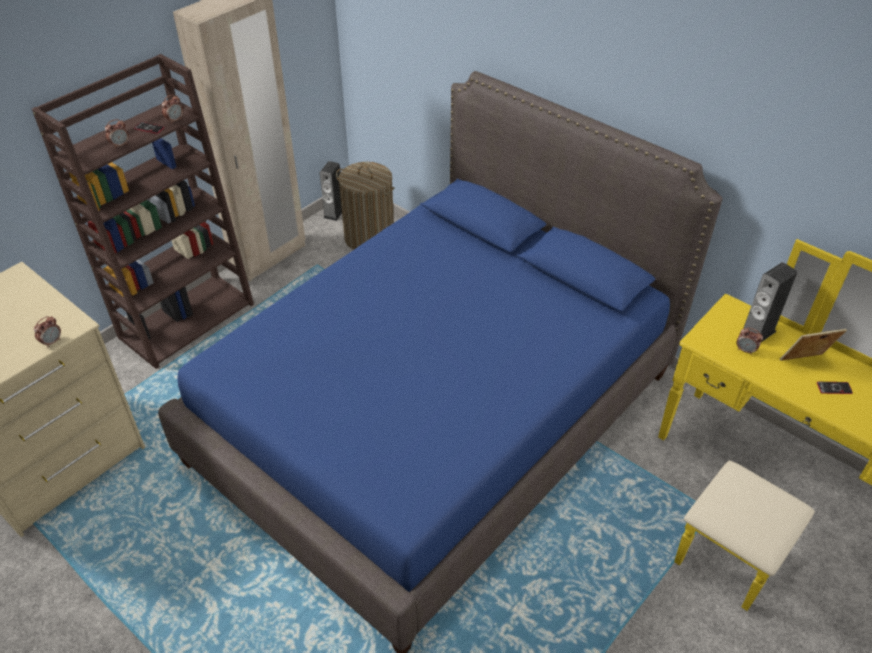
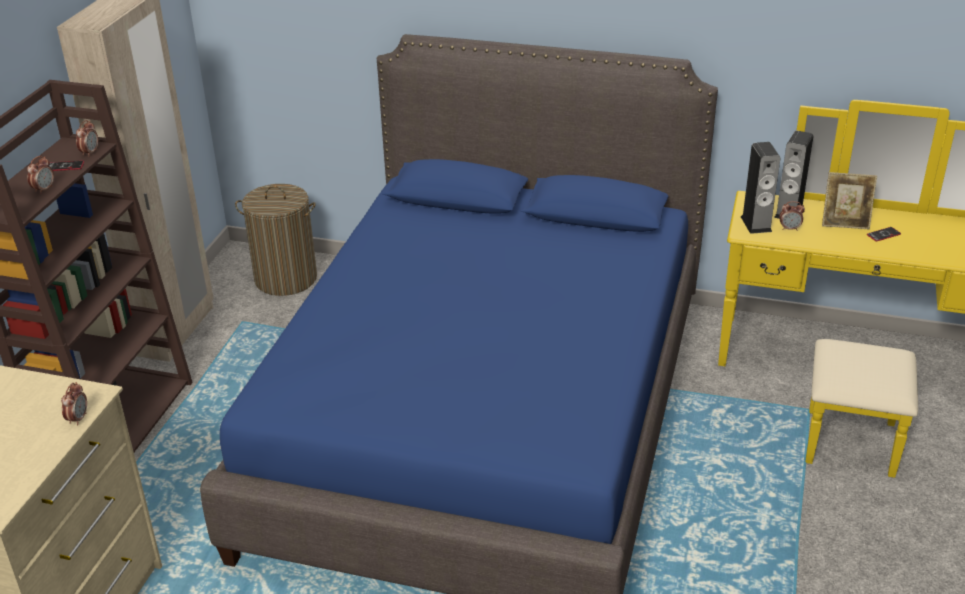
camera: 25 degrees left, 10 degrees down
speaker [320,161,342,221] -> speaker moved to [741,142,780,234]
picture frame [779,329,847,361] -> picture frame turned 135 degrees counterclockwise [822,172,877,229]

